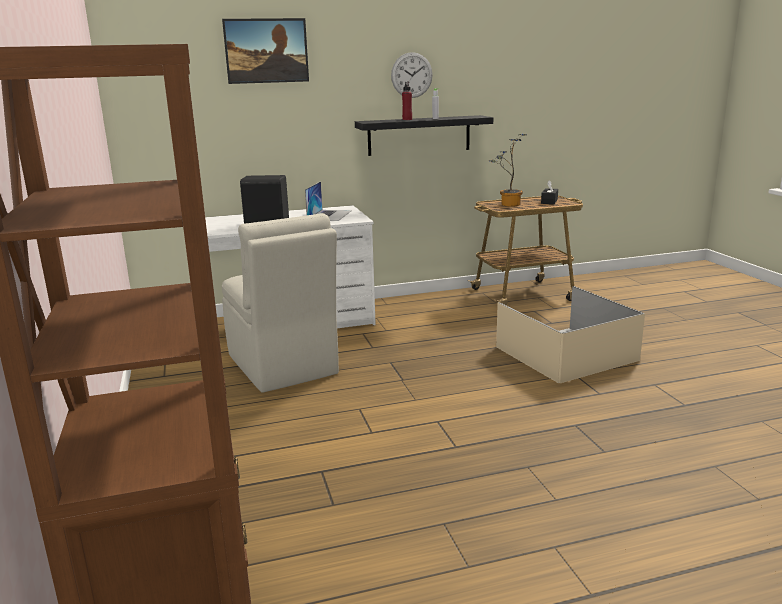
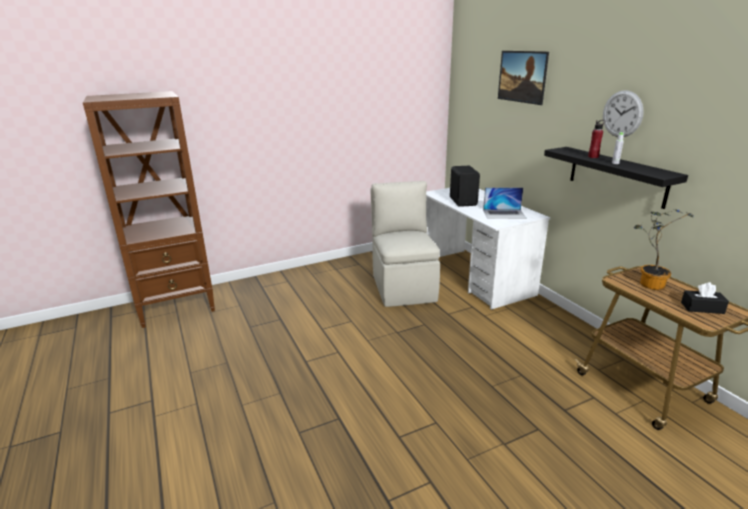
camera: 80 degrees right, 5 degrees up
beige chair [222,213,339,393] -> beige chair turned 120 degrees clockwise [371,181,440,307]
beige storage box [496,286,645,383] -> none

